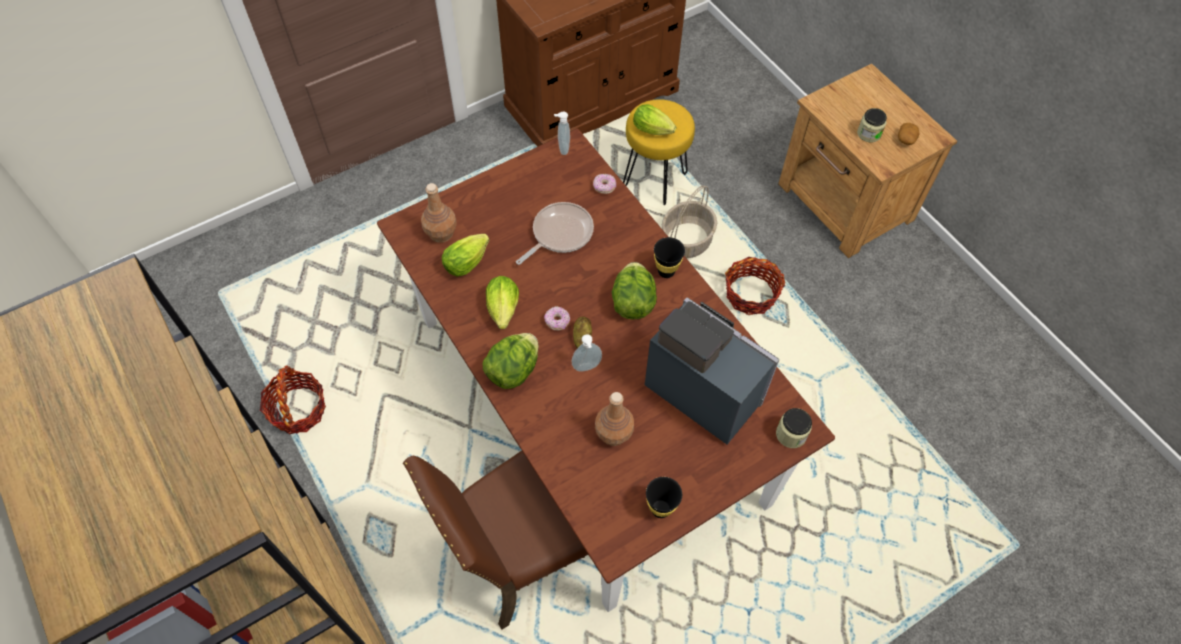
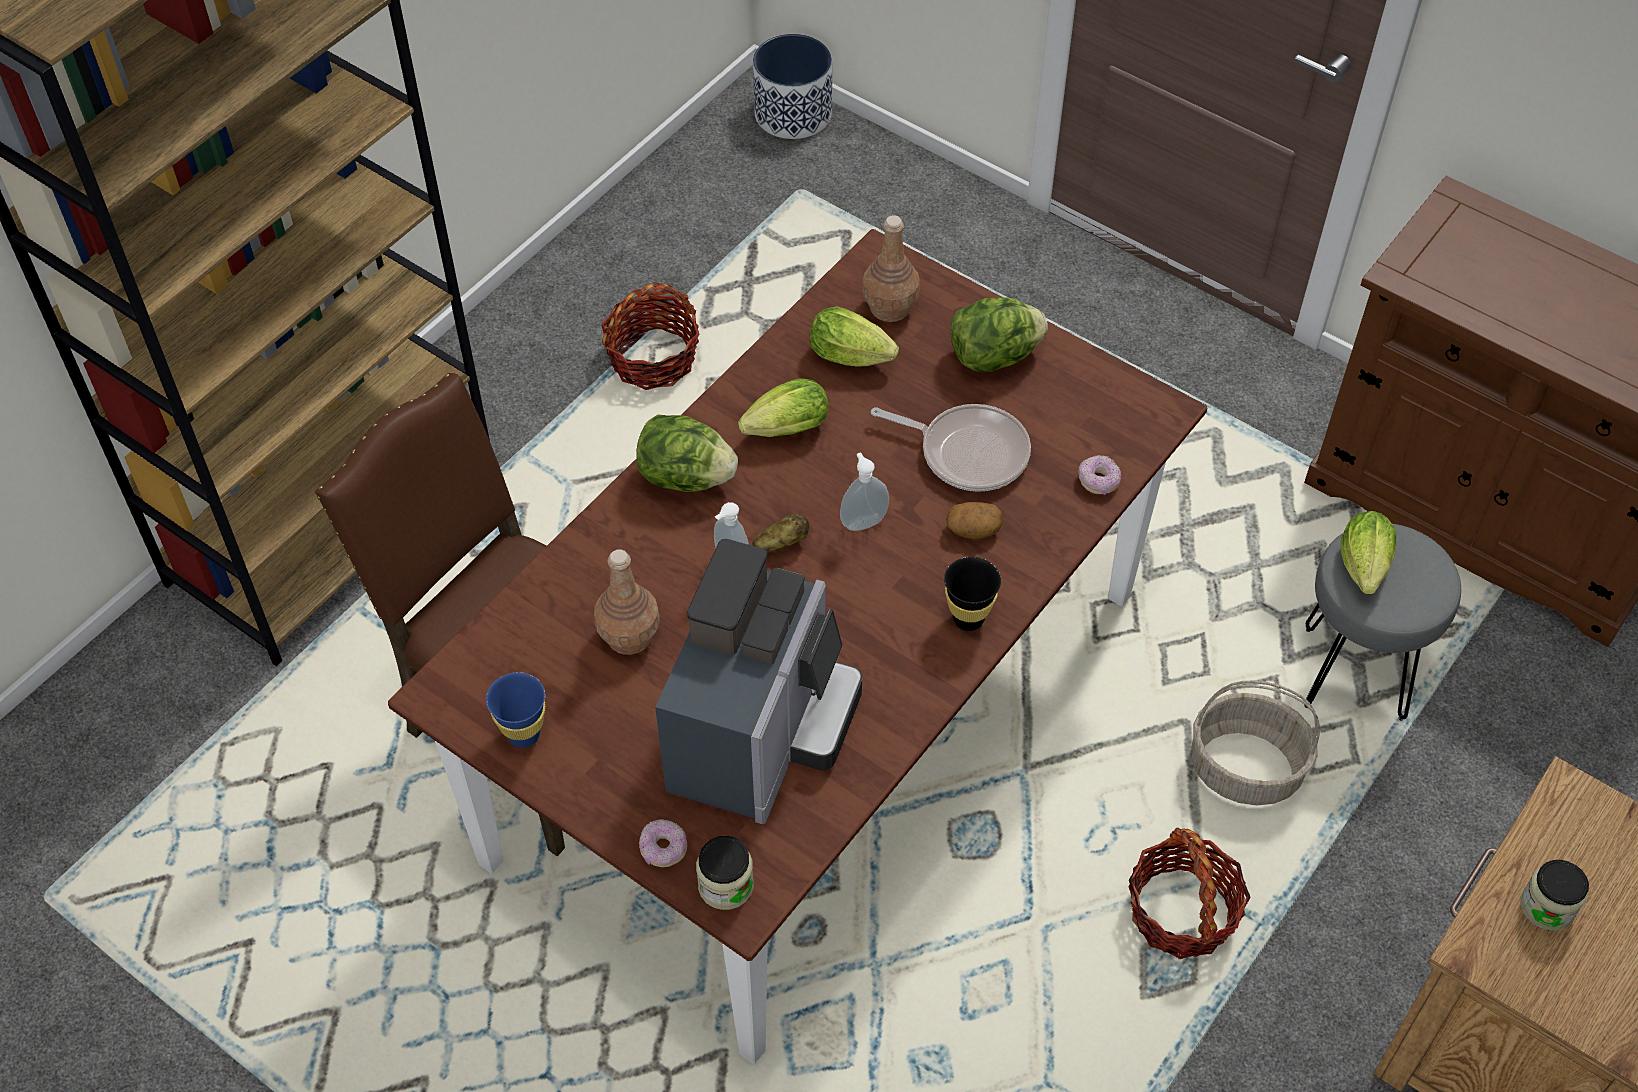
camera: 70 degrees right, 5 degrees down
donut [544,306,570,331] -> donut moved to [639,819,687,867]
soap dispenser [554,111,570,155] -> soap dispenser moved to [840,452,889,531]
lettuce [612,262,657,320] -> lettuce moved to [950,297,1048,372]
yellow stool [623,99,695,205] -> grey stool [1304,524,1461,720]
black cup [646,477,682,518] -> blue cup [486,672,545,748]
potato [898,123,920,145] -> potato moved to [946,502,1002,540]
none -> planter [753,34,832,139]

